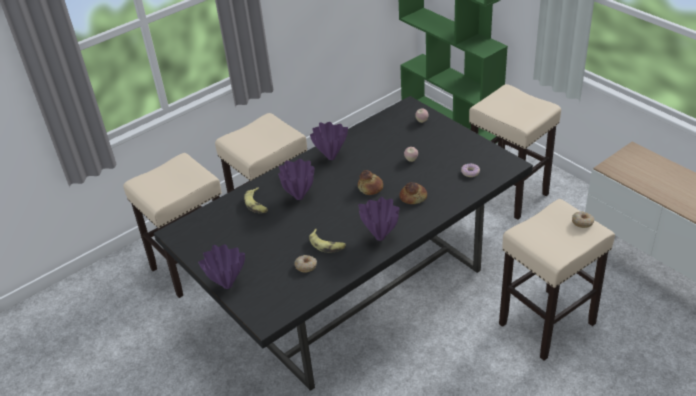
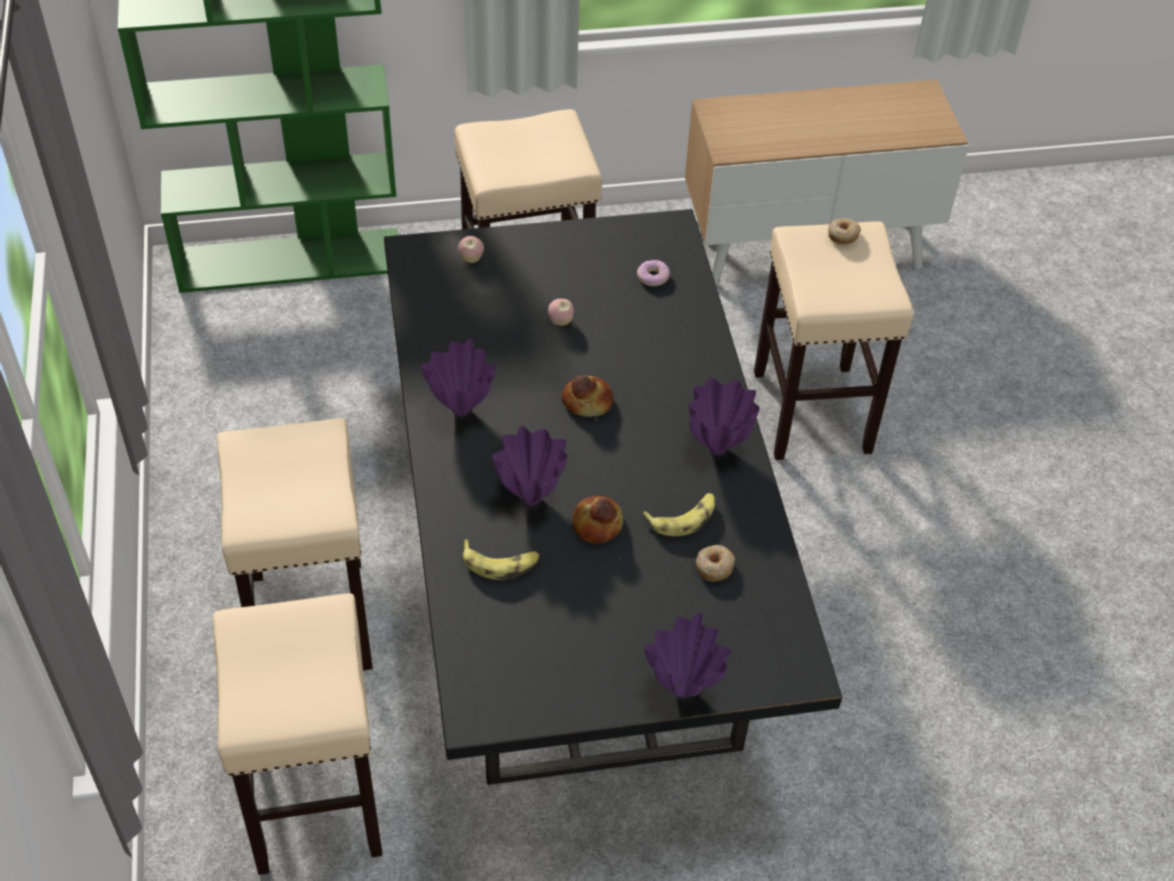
camera: 65 degrees left, 10 degrees up
bread [399,182,427,204] -> bread moved to [572,496,623,544]

